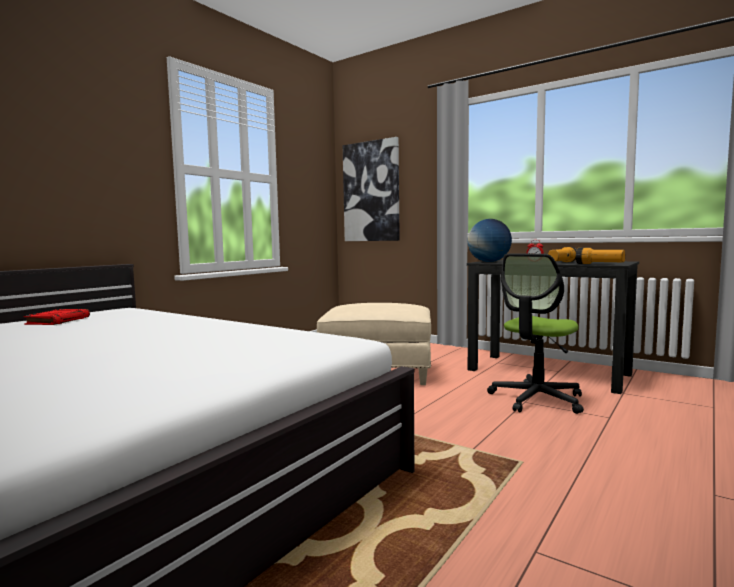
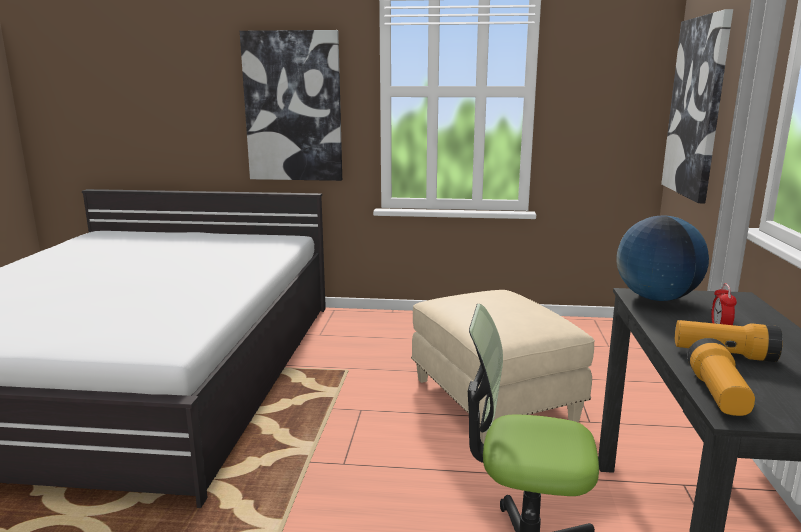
camera: 60 degrees right, 10 degrees up
red book [24,309,90,325] -> none
none -> picture [240,30,342,181]

